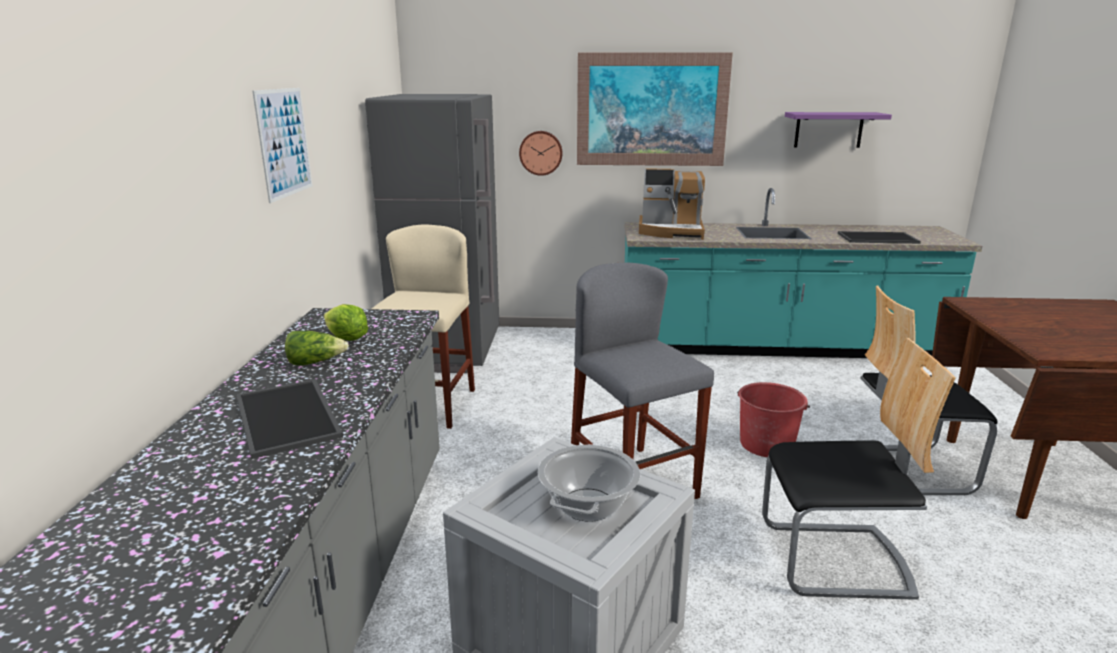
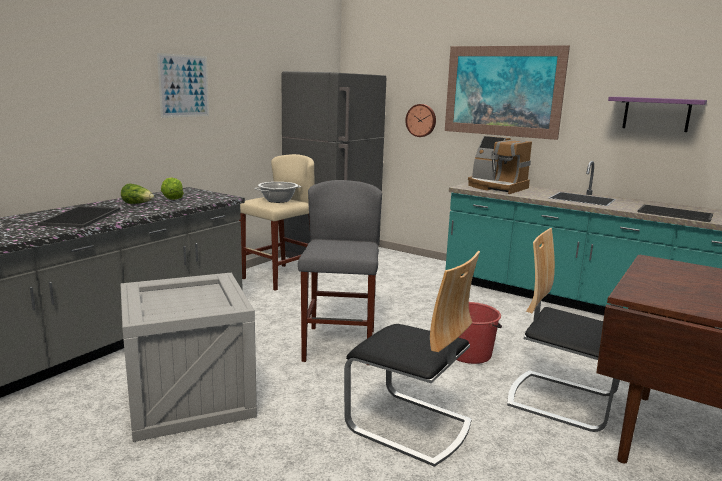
camera: 30 degrees right, 5 degrees down
cooking pot [538,444,641,522] -> cooking pot moved to [255,182,301,203]

